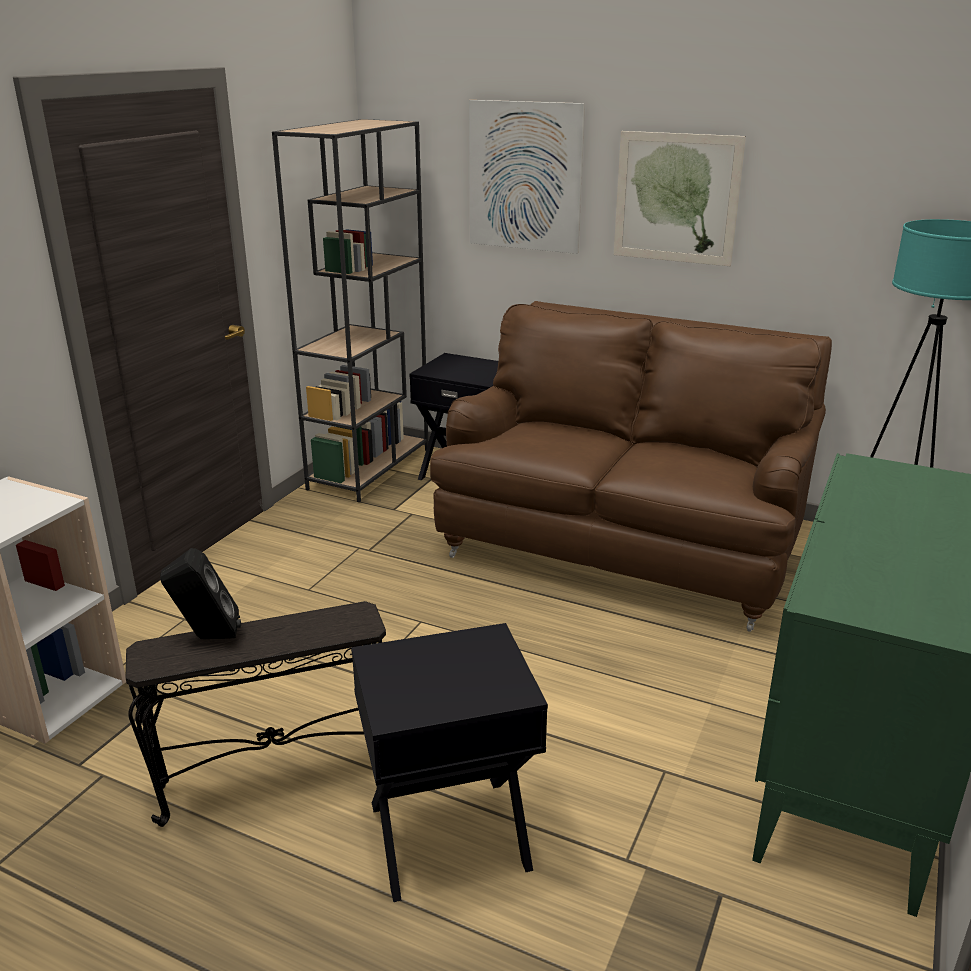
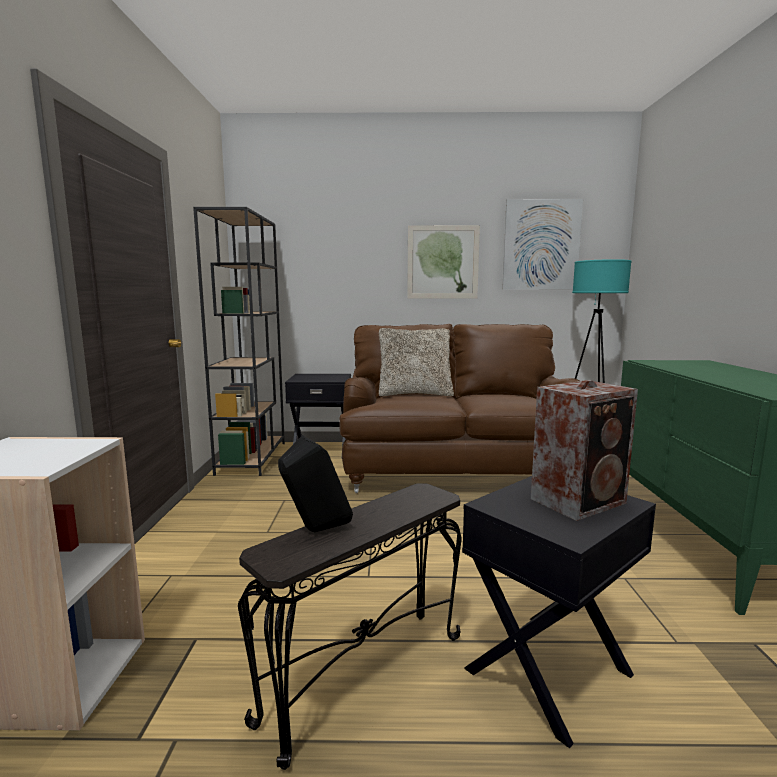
camera: 25 degrees left, 15 degrees down
picture [469,100,585,254] -> picture moved to [502,199,583,290]
none -> beige pillow [379,328,454,396]
none -> speaker [531,380,638,521]

